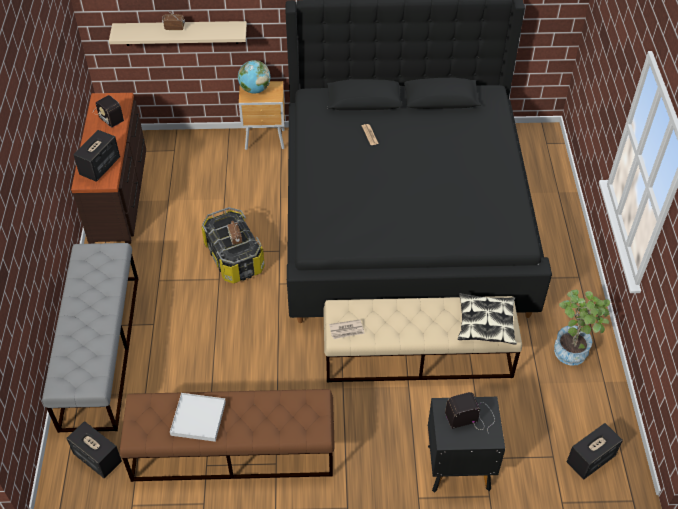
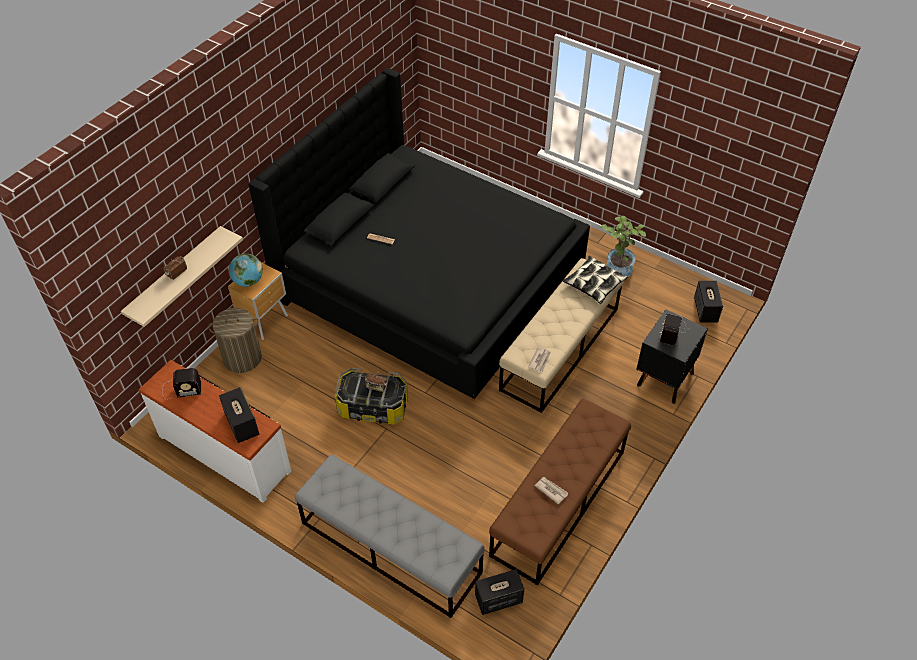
camera: 55 degrees left, 0 degrees up
brown dresser [71,93,146,244] -> white dresser [139,360,291,503]
white tray [170,393,226,442] -> newspaper [535,477,568,505]
none -> laundry basket [208,308,262,373]

